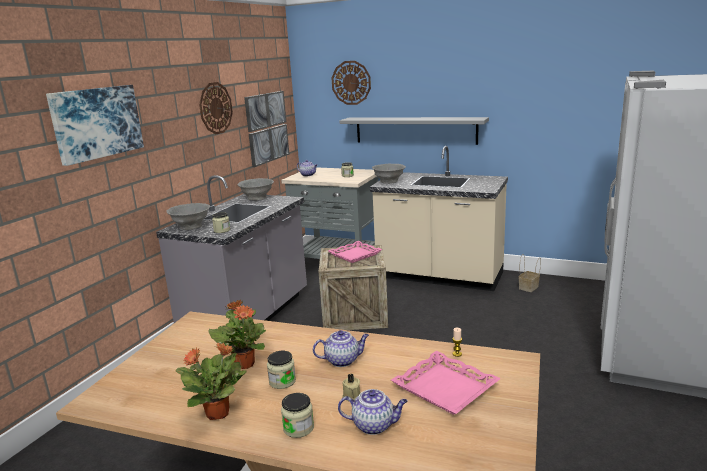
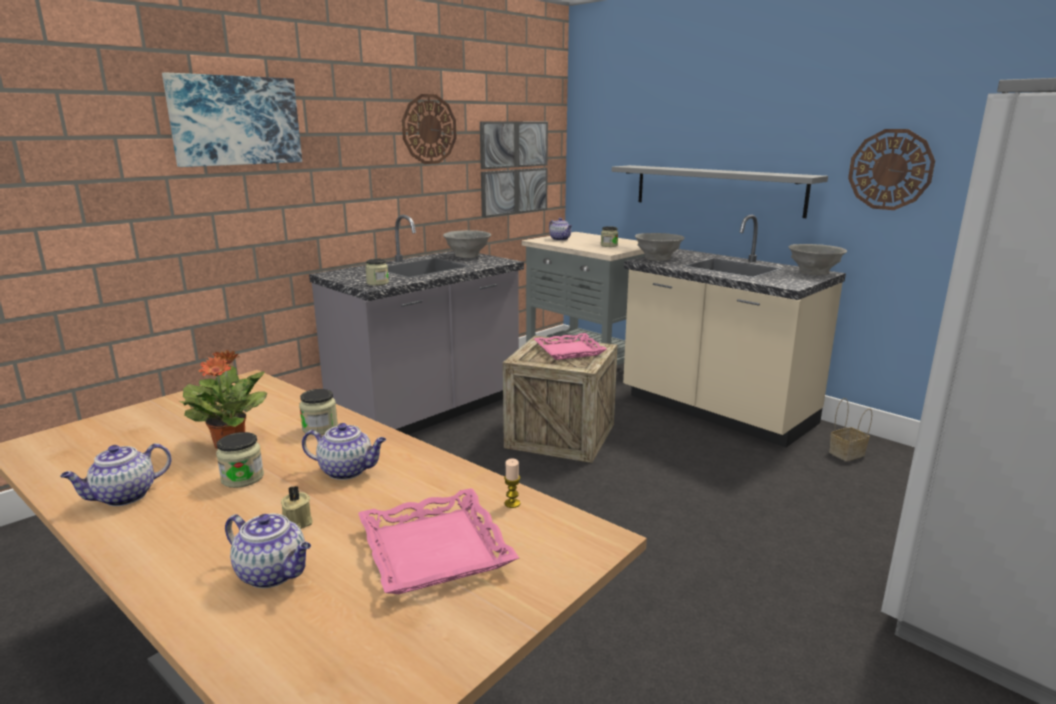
camera: 20 degrees right, 0 degrees up
grey bowl [167,203,210,230] -> grey bowl moved to [788,244,847,275]
potted plant [175,342,247,420] -> teapot [60,443,172,506]
jar [281,393,314,438] -> jar moved to [299,389,338,435]
wall clock [332,61,371,105] -> wall clock moved to [848,129,935,210]

